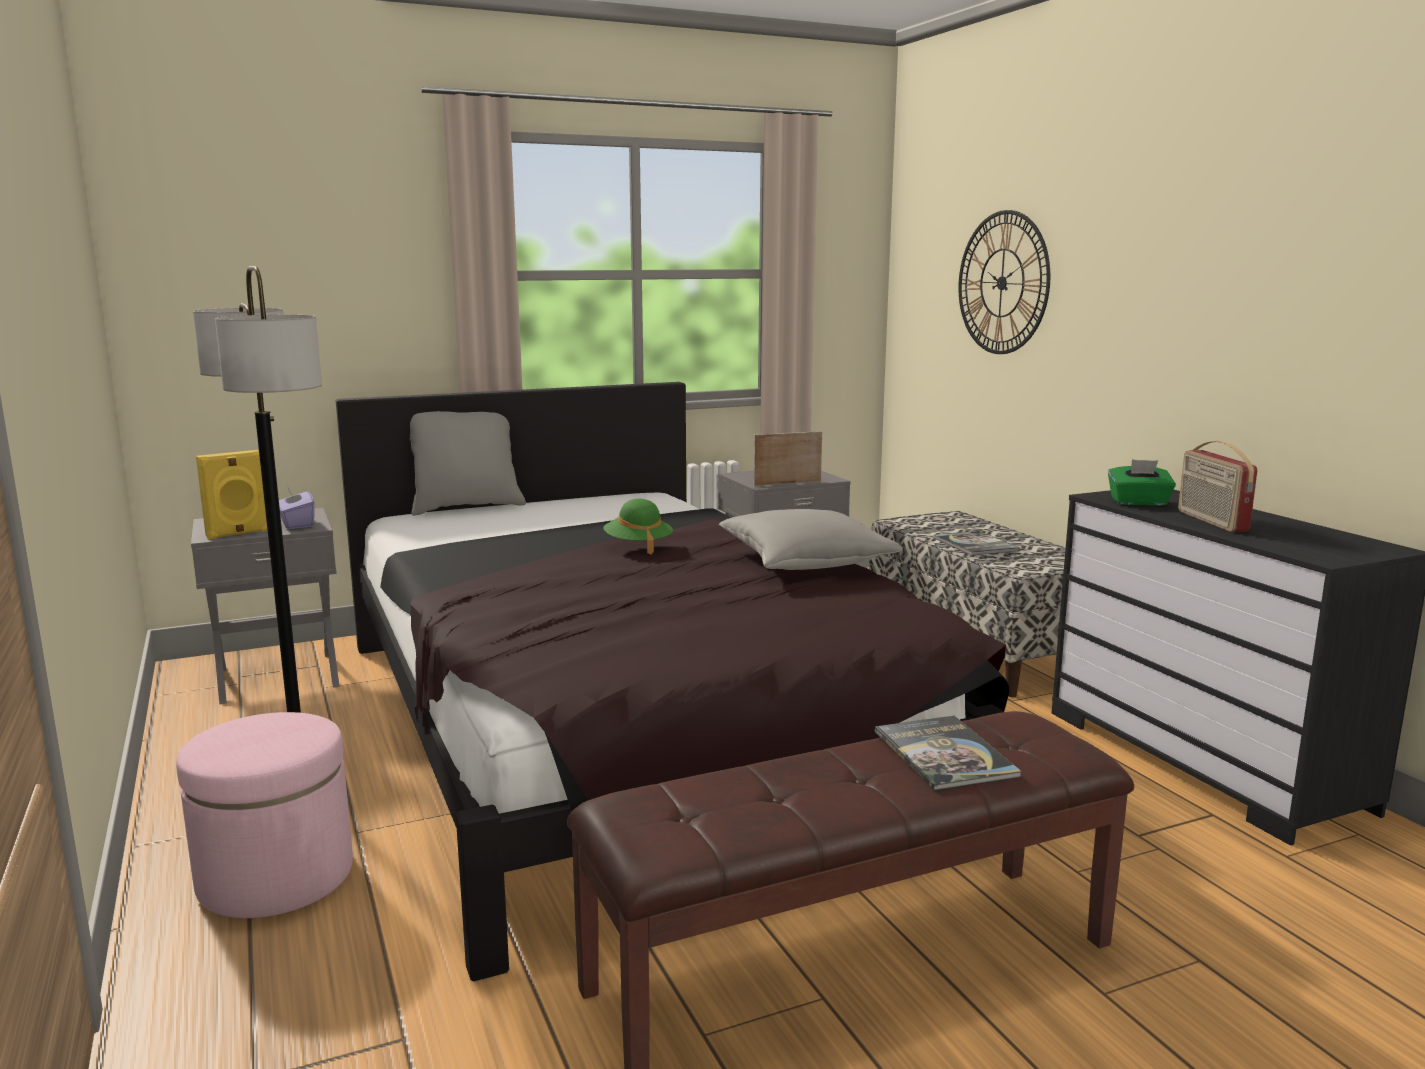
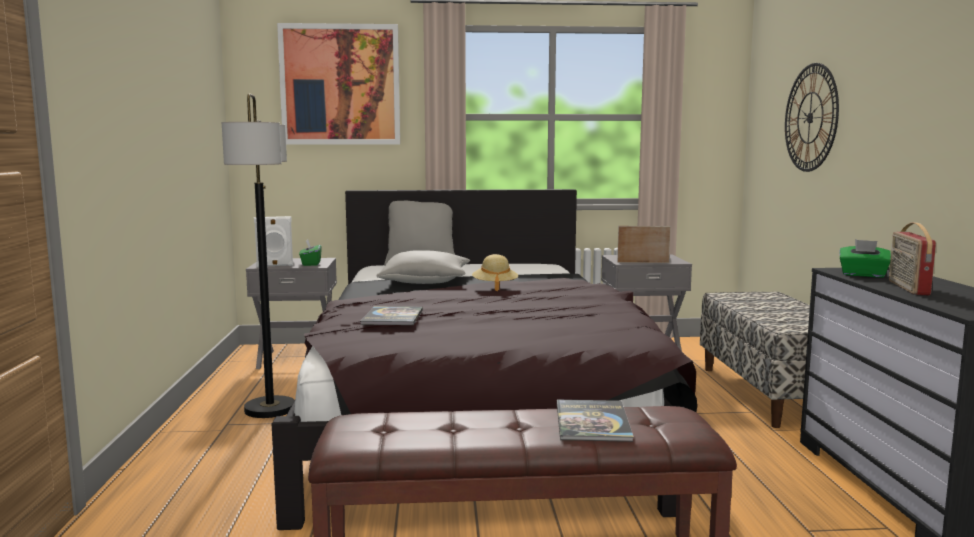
camera: 20 degrees right, 5 degrees down
pink ottoman [176,712,353,918] -> none
yellow speaker [196,450,267,539] -> white speaker [254,216,294,267]
purple tissue box [279,485,315,529] -> green tissue box [299,240,322,266]
green hat [603,499,673,555] -> beige hat [472,254,518,291]
grey pillow [719,509,903,570] -> grey pillow moved to [376,250,470,284]
book [934,531,1020,556] -> book moved to [360,306,423,325]
none -> picture [277,23,400,144]

